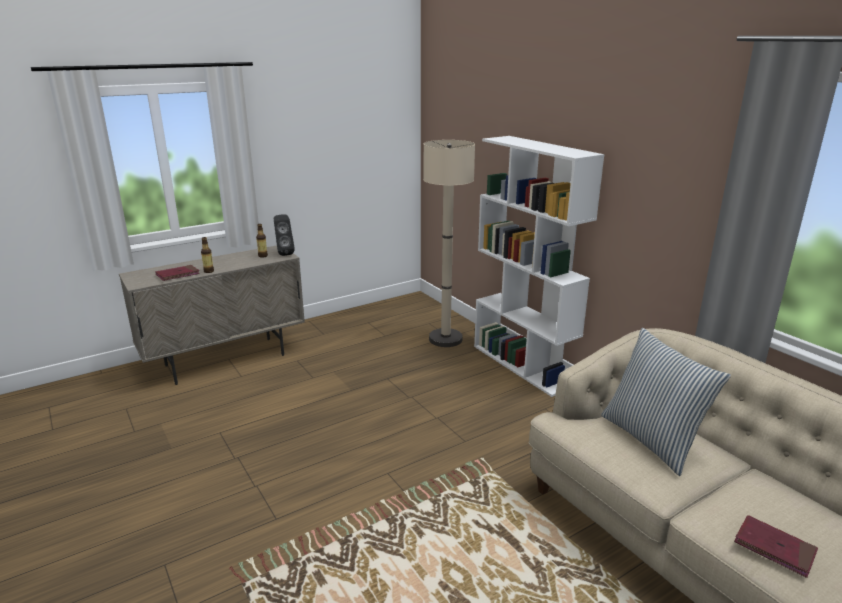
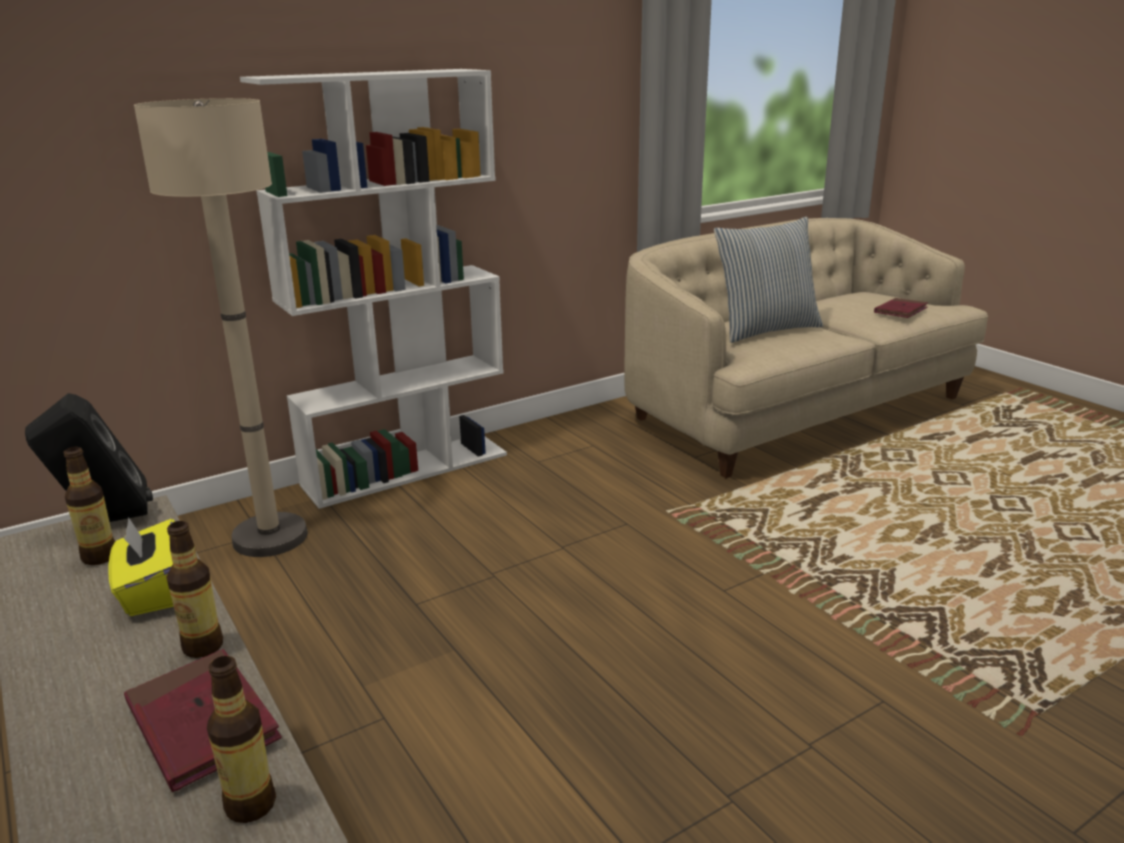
camera: 90 degrees left, 0 degrees up
none -> yellow tissue box [109,517,175,616]
none -> bottle [207,656,276,823]

